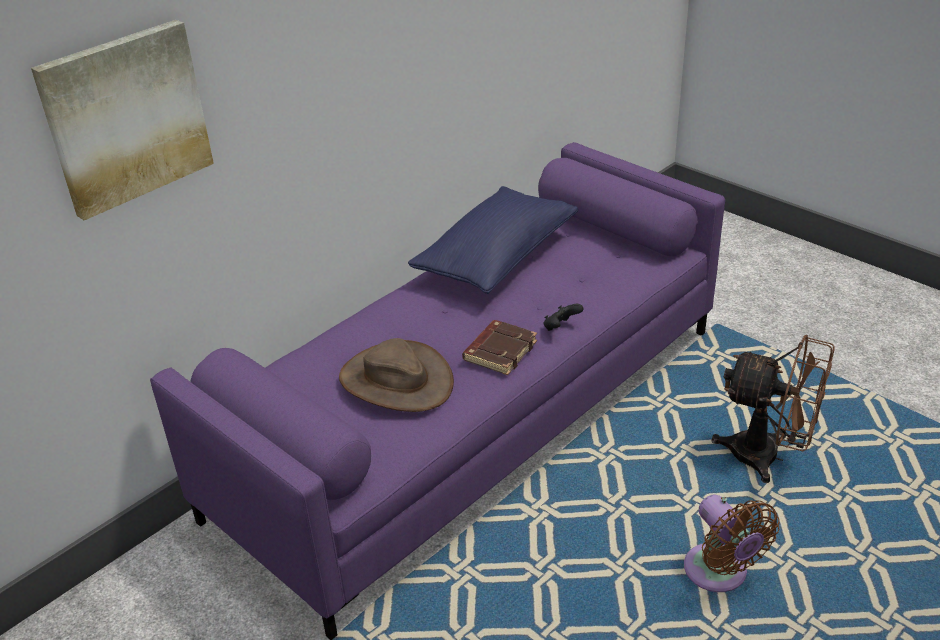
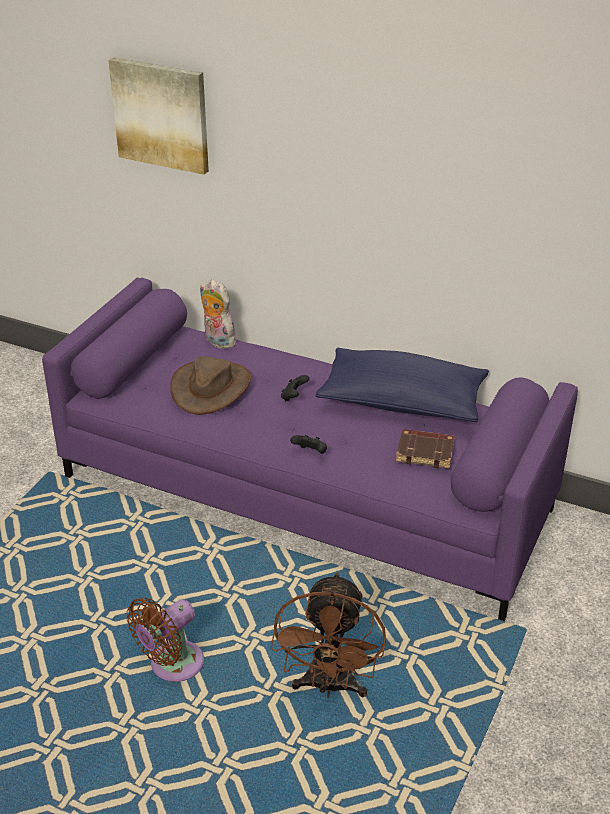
camera: 70 degrees right, 0 degrees up
brown book [462,320,537,375] -> brown book moved to [396,429,454,469]
none -> plush toy [200,280,236,349]
none -> black game controller [281,375,309,402]

